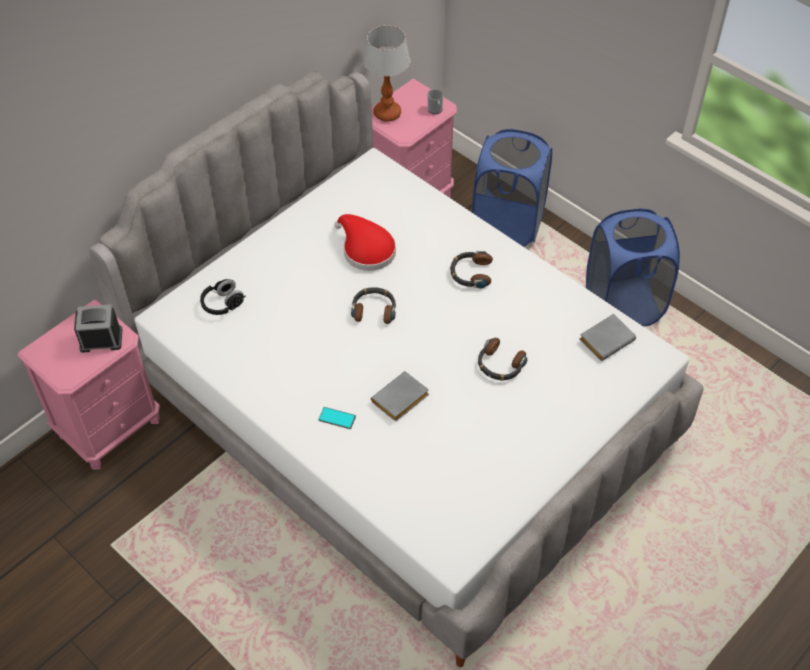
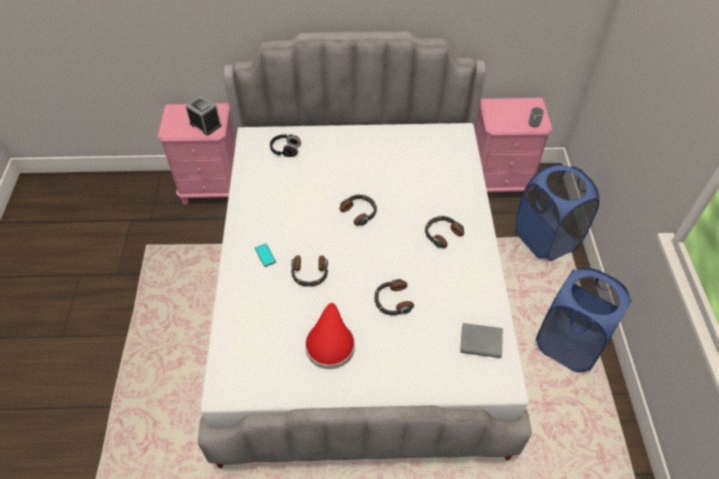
camera: 45 degrees right, 0 degrees up
red hat [334,214,396,271] -> red hat moved to [305,303,355,369]
table lamp [363,25,410,121] -> none
grey book [371,371,429,422] -> headphones [291,255,328,287]

